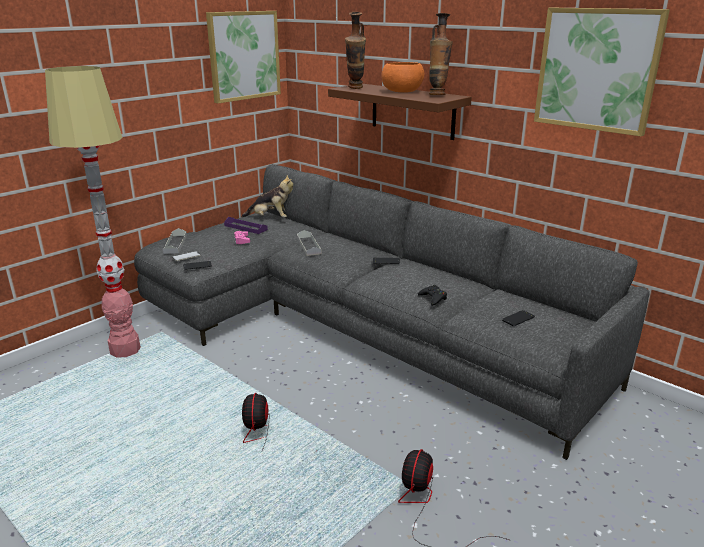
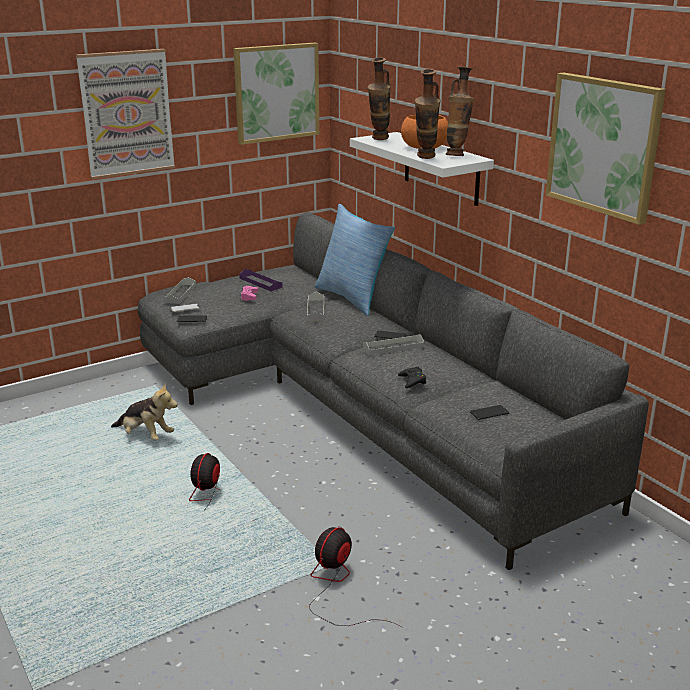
camera: 15 degrees right, 0 degrees up
floor lamp [45,66,141,358] -> none
plush toy [242,175,293,217] -> plush toy moved to [111,383,178,440]
brown shelf [328,84,472,140] -> white shelf [350,132,494,206]
none -> picture [76,49,175,179]
none -> pillow [315,204,395,316]
none -> grey tray [363,334,424,355]
none -> vase [415,69,441,159]

